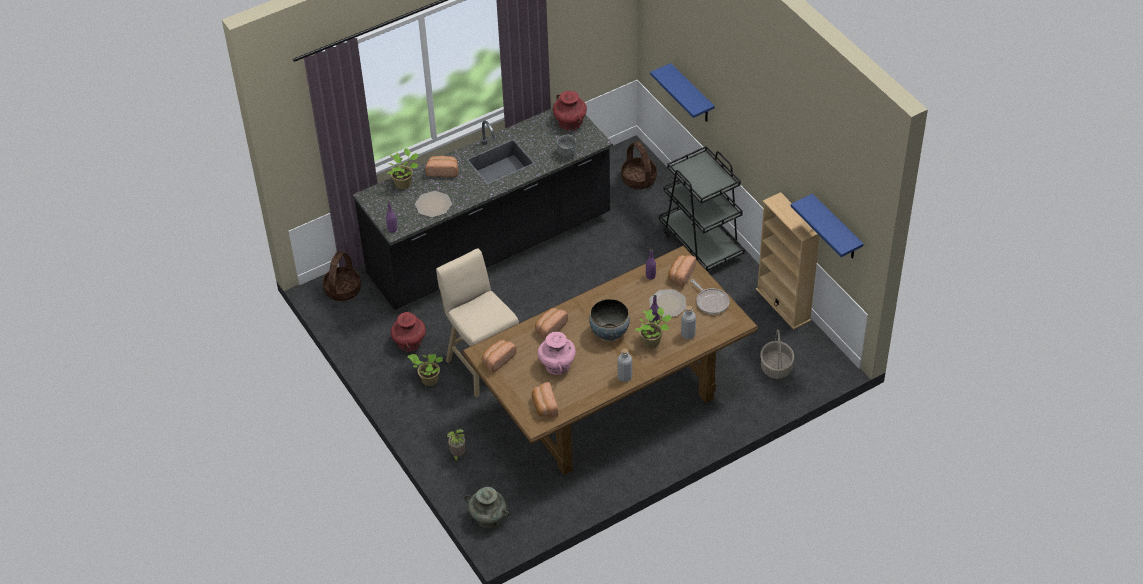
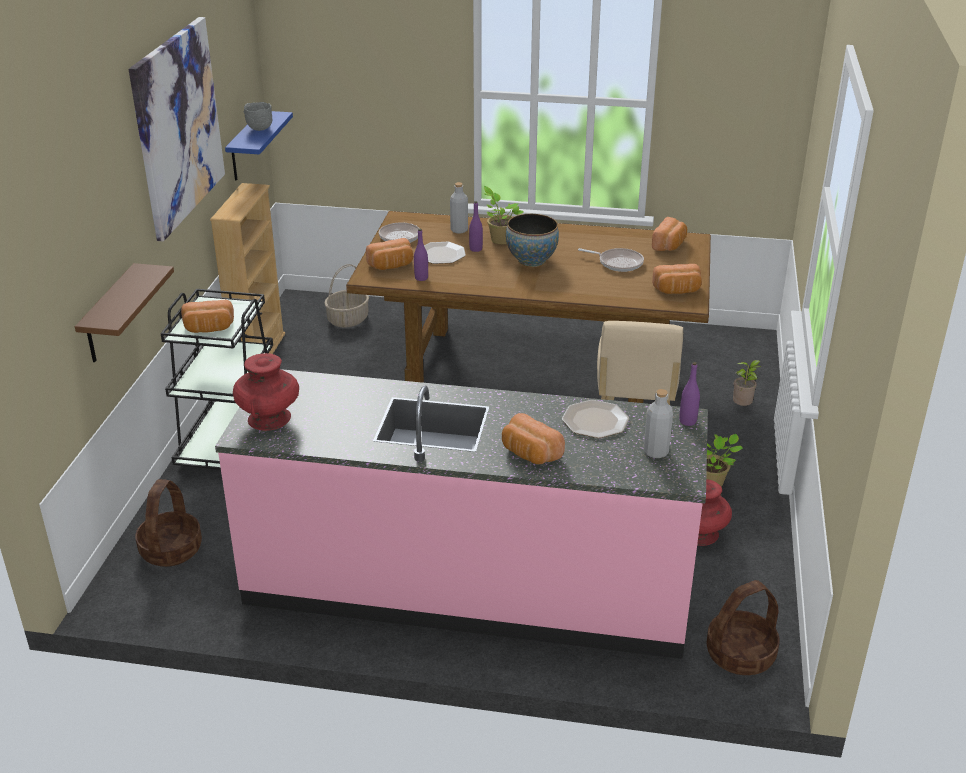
camera: 140 degrees left, 15 degrees down
black counter [353,108,613,310] -> pink counter [215,369,708,659]
potted plant [387,148,419,189] -> none
turquoise vase [464,487,510,528] -> none
bread [535,308,568,340] -> bread moved to [181,300,234,333]
pink vase [537,332,576,375] -> frying pan [578,248,644,272]
grey bowl [556,134,577,158] -> grey bowl moved to [244,102,272,131]
grey bottle [618,348,632,382] -> grey bottle moved to [644,389,673,458]
blue shelf [650,63,714,122] -> brown shelf [75,263,174,362]
none -> picture [129,17,225,241]

